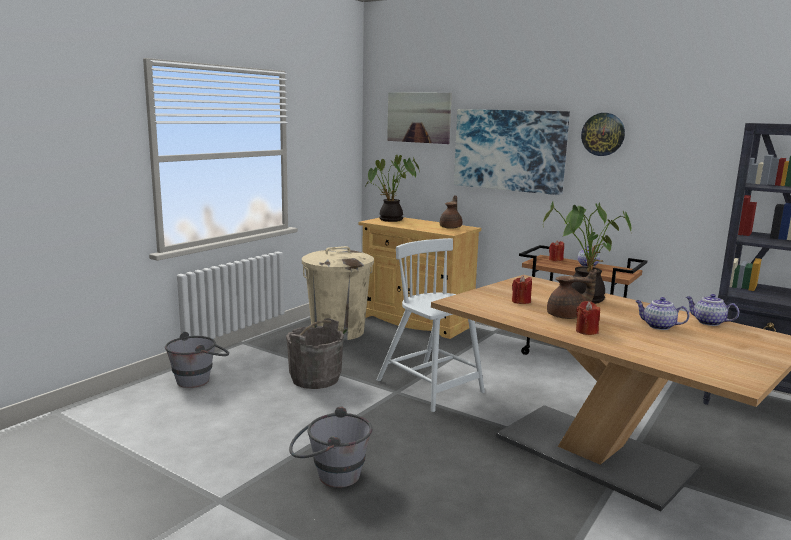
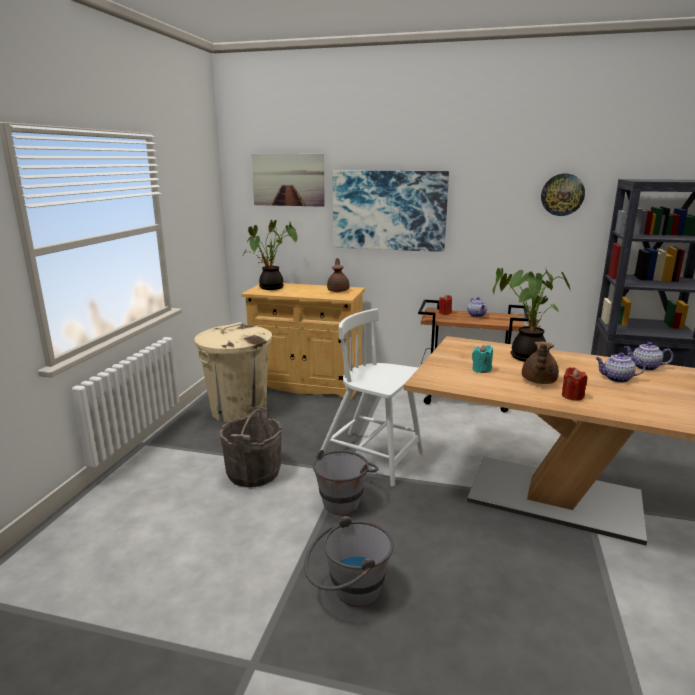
camera: 20 degrees left, 5 degrees up
grey bucket [165,332,229,388] -> grey bucket moved to [313,450,378,515]
red candle [512,275,532,304] -> turquoise candle [472,344,493,373]
brown teapot [547,269,597,319] -> brown teapot turned 135 degrees clockwise [522,341,559,384]
wall clock [581,113,625,156] -> wall clock moved to [541,174,585,216]

